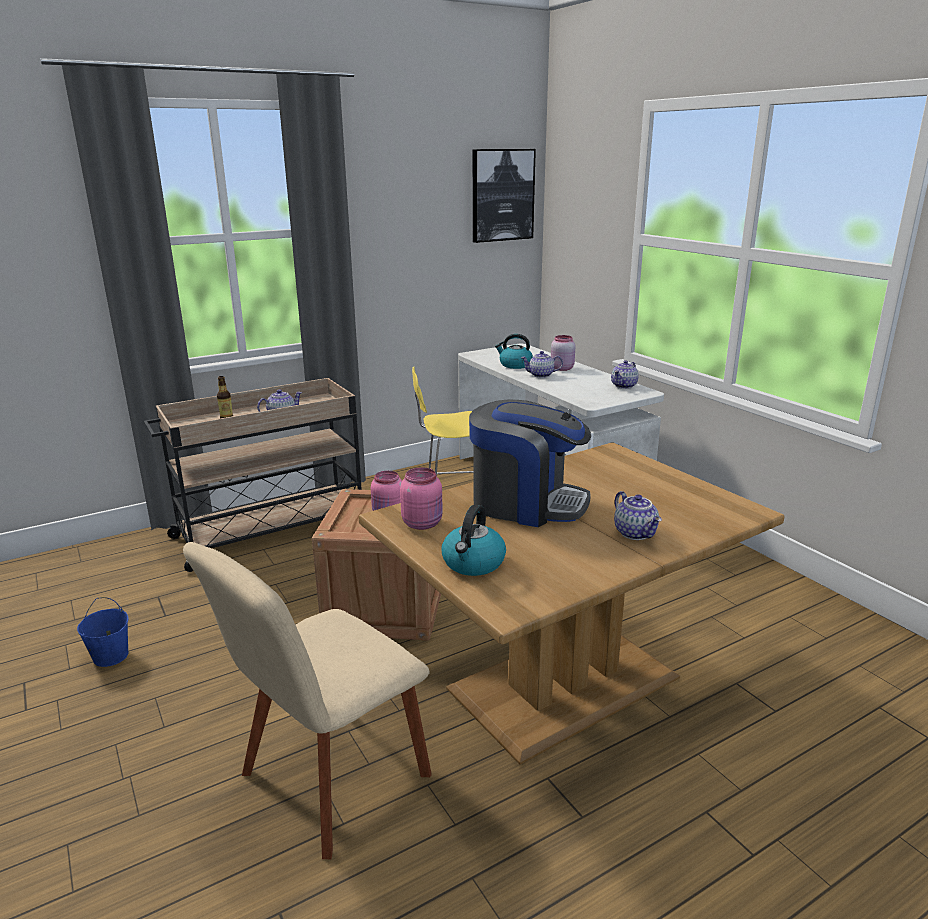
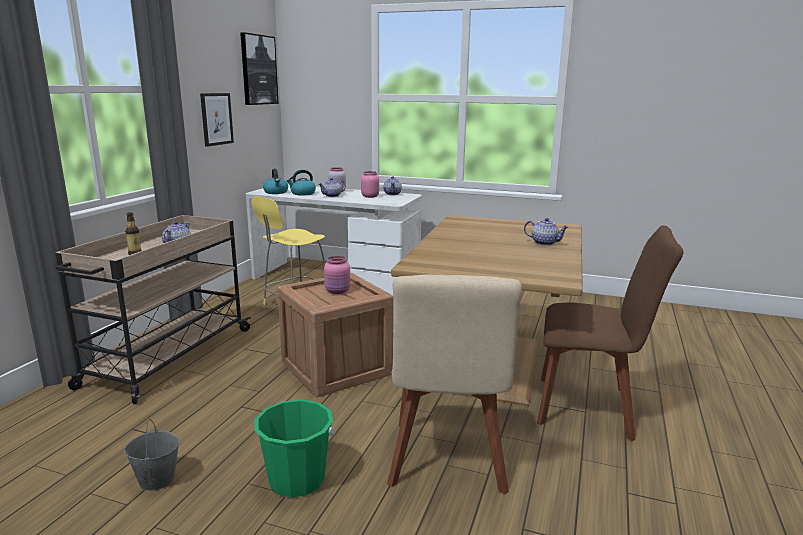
camera: 40 degrees left, 5 degrees down
blue bucket [77,597,129,667] -> grey bucket [124,419,179,491]
pink jar [400,467,443,530] -> pink jar moved to [361,171,379,198]
kettle [441,505,506,576] -> kettle moved to [263,169,288,194]
coffee machine [469,400,591,527] -> none
none -> picture [200,93,234,147]
none -> green bucket [254,399,335,498]
none -> brown chair [537,225,684,442]

